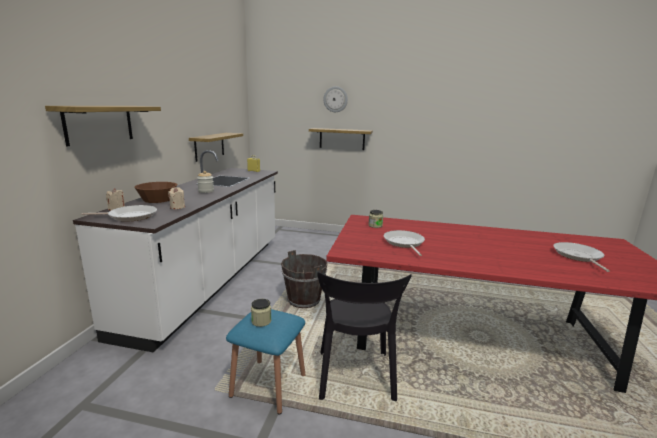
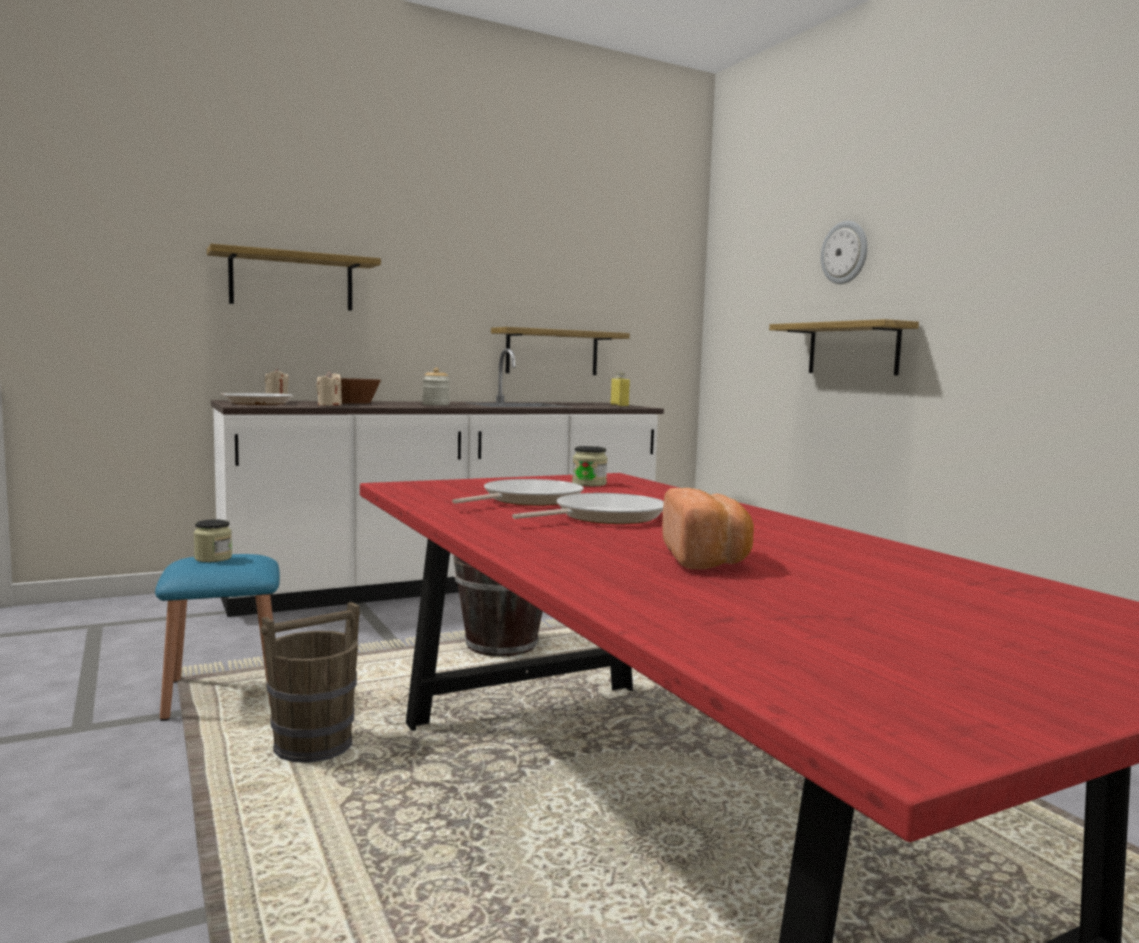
camera: 50 degrees right, 10 degrees down
black chair [317,272,412,401] -> brown bucket [261,602,360,763]
frying pan [554,242,610,272] -> frying pan moved to [512,493,664,524]
none -> bread [662,488,754,569]

